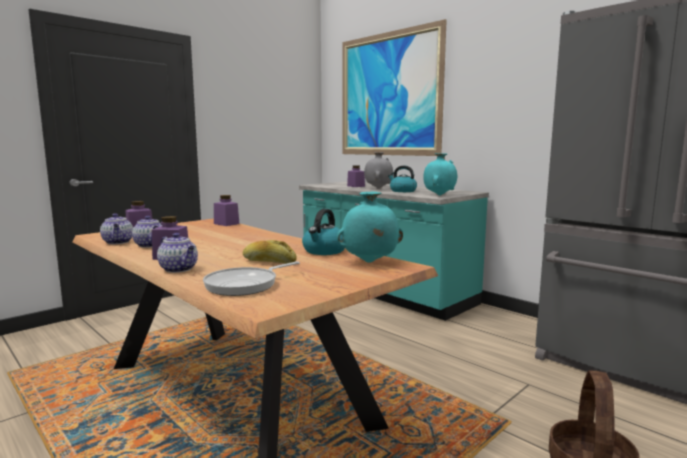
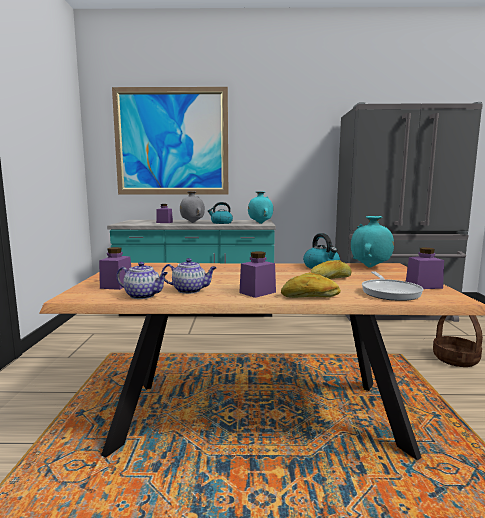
camera: 45 degrees left, 0 degrees up
teapot [157,233,198,273] -> bread [281,272,341,298]
purple jar [214,195,239,226] -> purple jar moved to [406,248,444,289]

